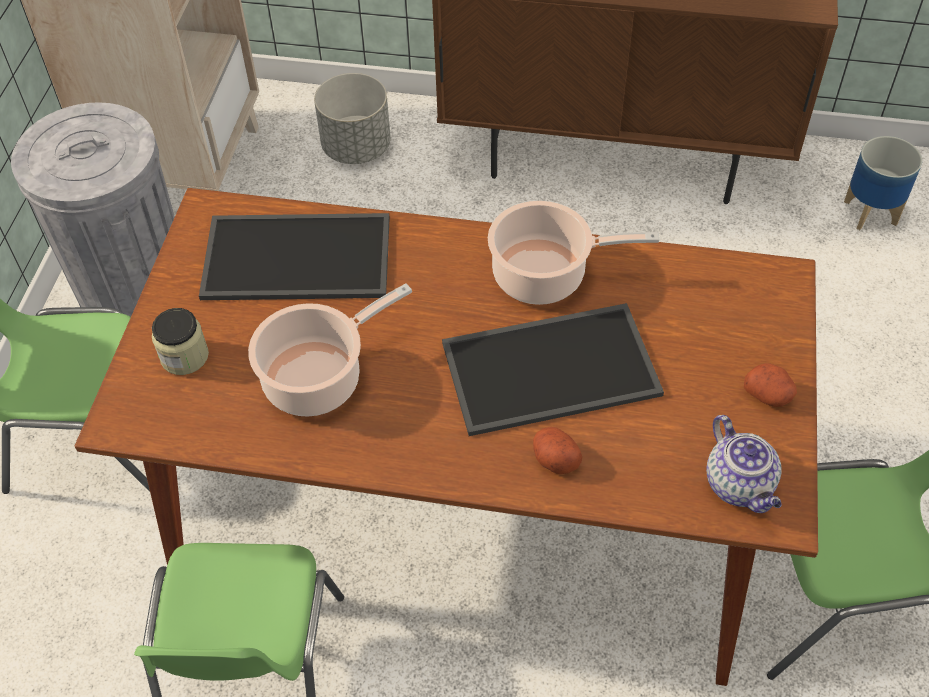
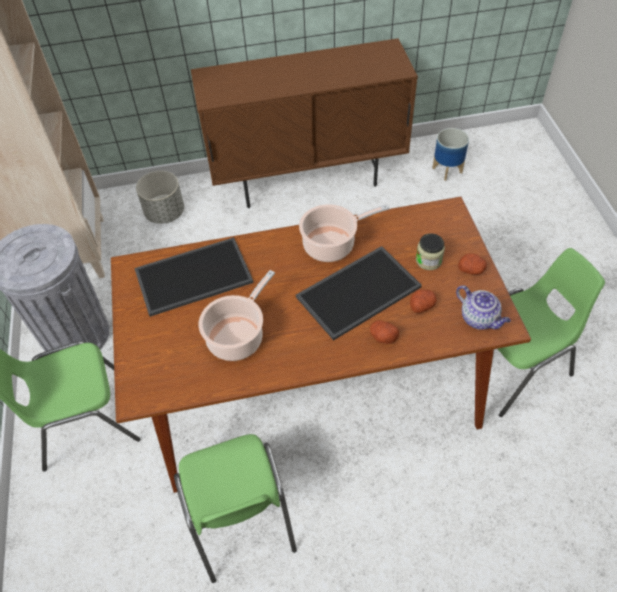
camera: 20 degrees left, 0 degrees up
jar [152,308,209,375] -> jar moved to [416,233,445,270]
none -> potato [410,289,437,313]

